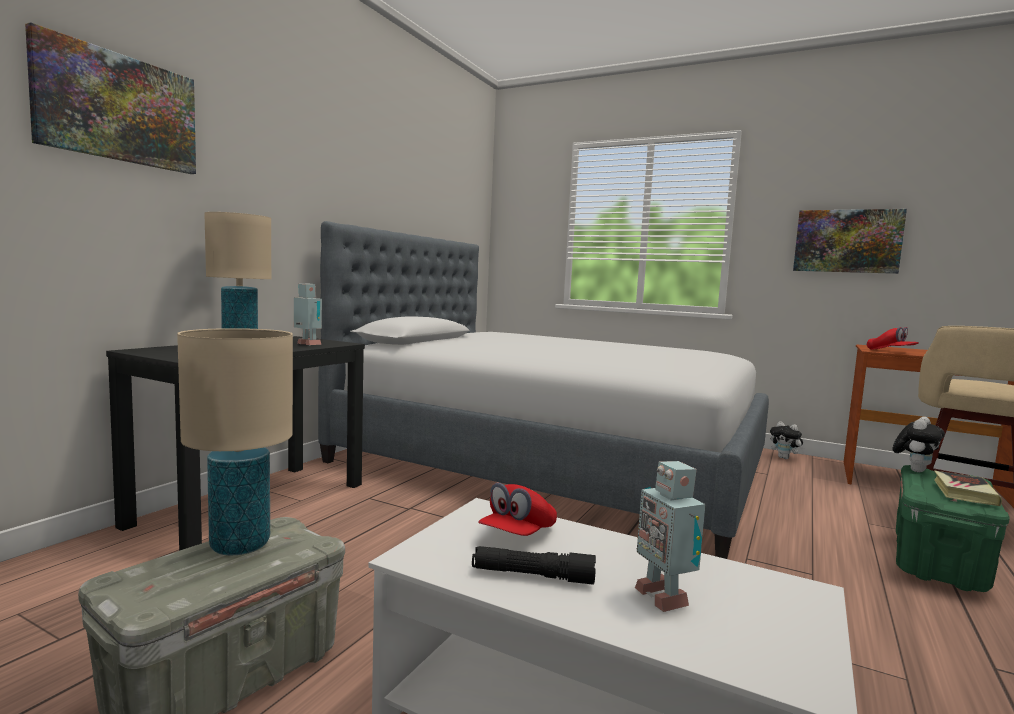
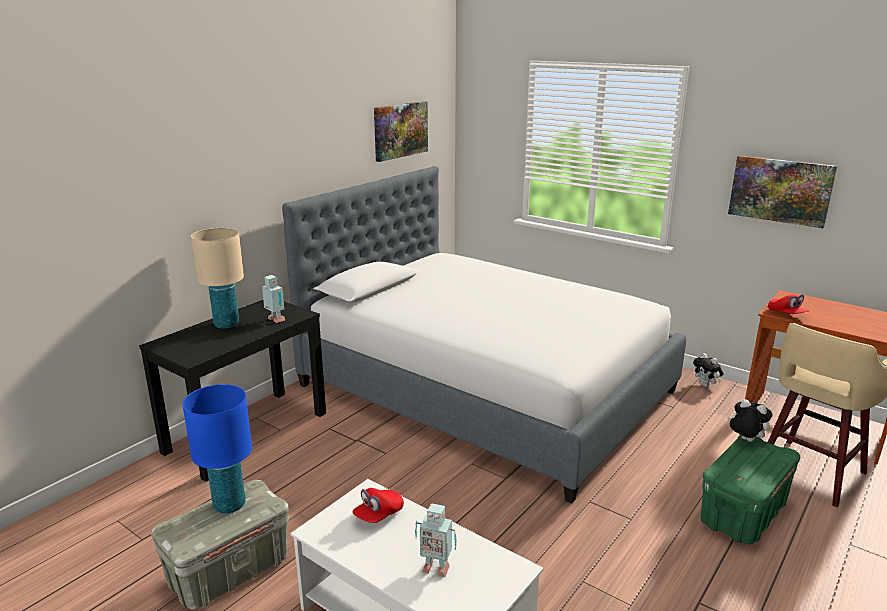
camera: 10 degrees right, 15 degrees up
picture [25,22,196,174] -> picture moved to [374,101,428,162]
beige table lamp [177,328,293,556] -> blue table lamp [182,384,252,514]
black flashlight [472,546,596,585] -> none
toy robot [635,461,705,612] -> toy robot turned 60 degrees counterclockwise [415,503,457,577]
plush toy [893,417,945,472] -> plush toy turned 105 degrees counterclockwise [727,399,773,442]
book [934,470,1002,506] -> none

